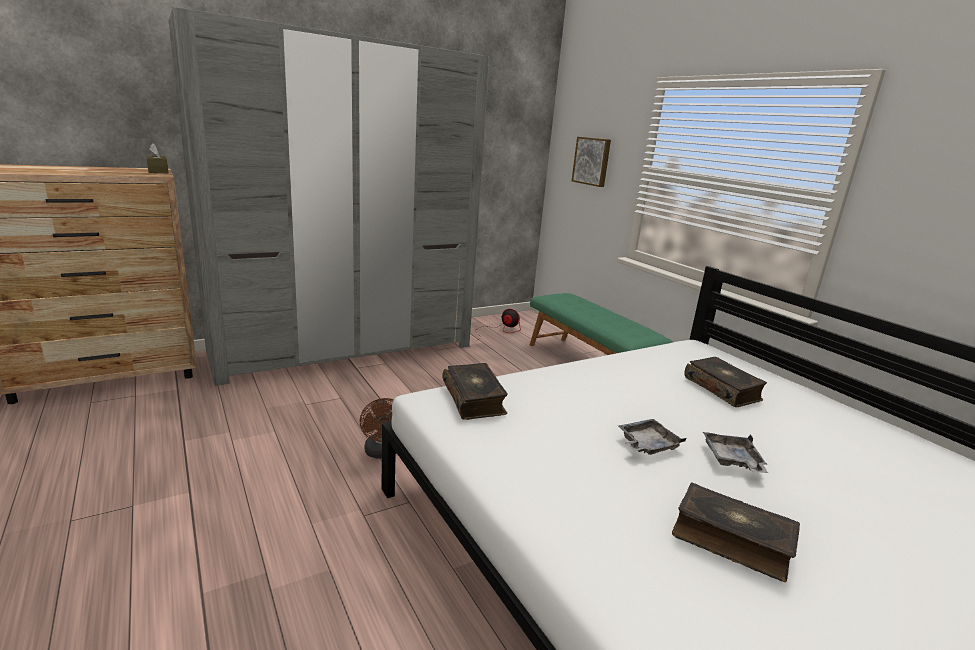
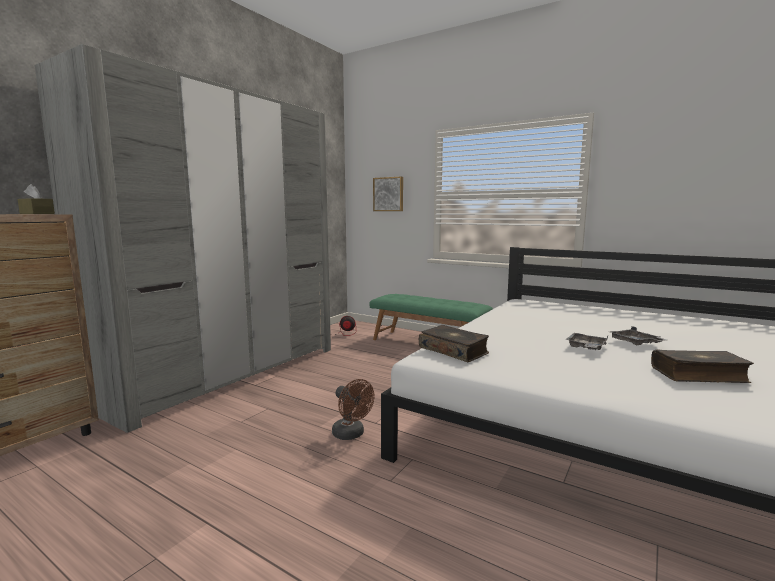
camera: 25 degrees left, 10 degrees down
book [685,357,767,407] -> none

